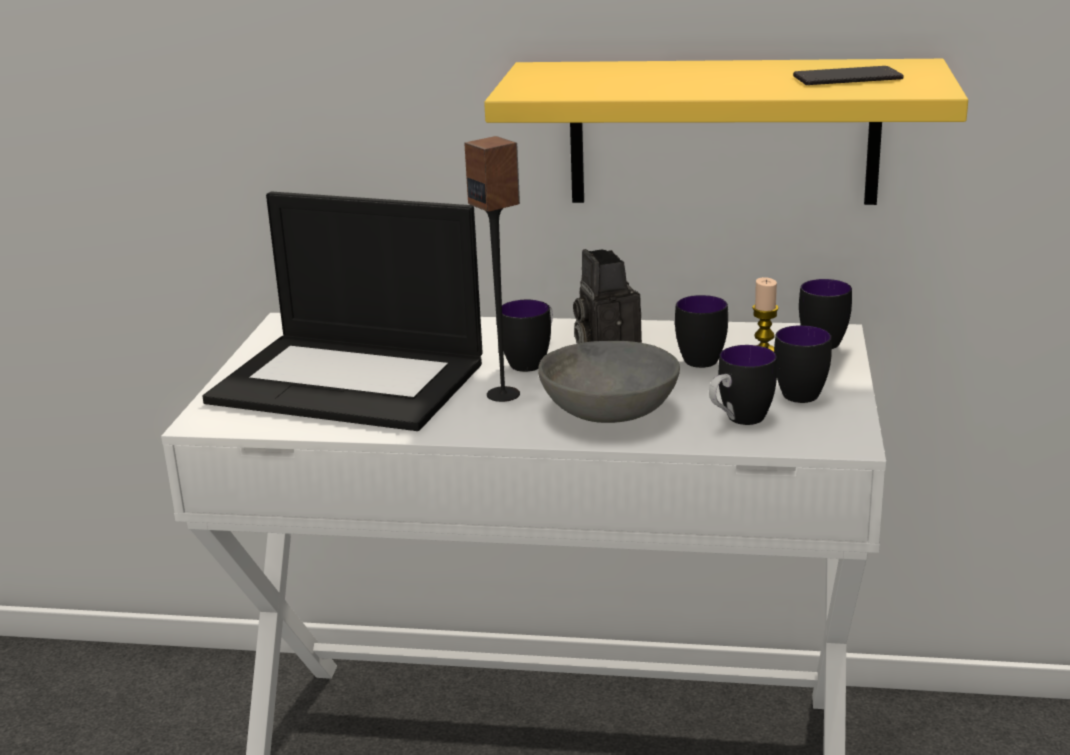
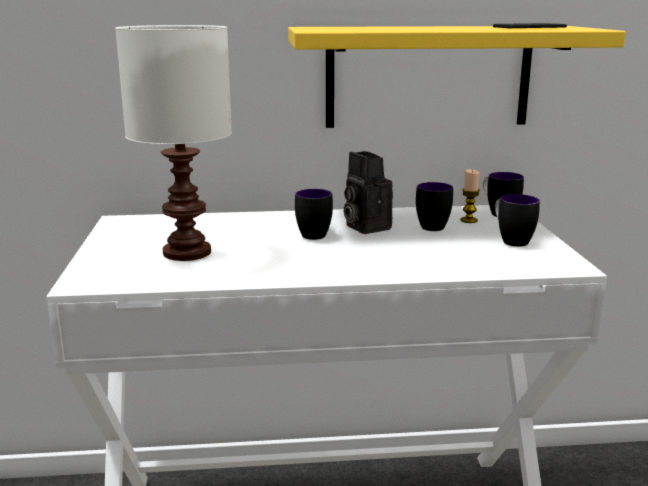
camera: 15 degrees left, 5 degrees down
laptop [202,191,483,431] -> white table lamp [115,25,232,261]
speaker [465,136,520,402] -> none
grey bowl [538,341,680,423] -> none
mug [709,345,777,425] -> none

